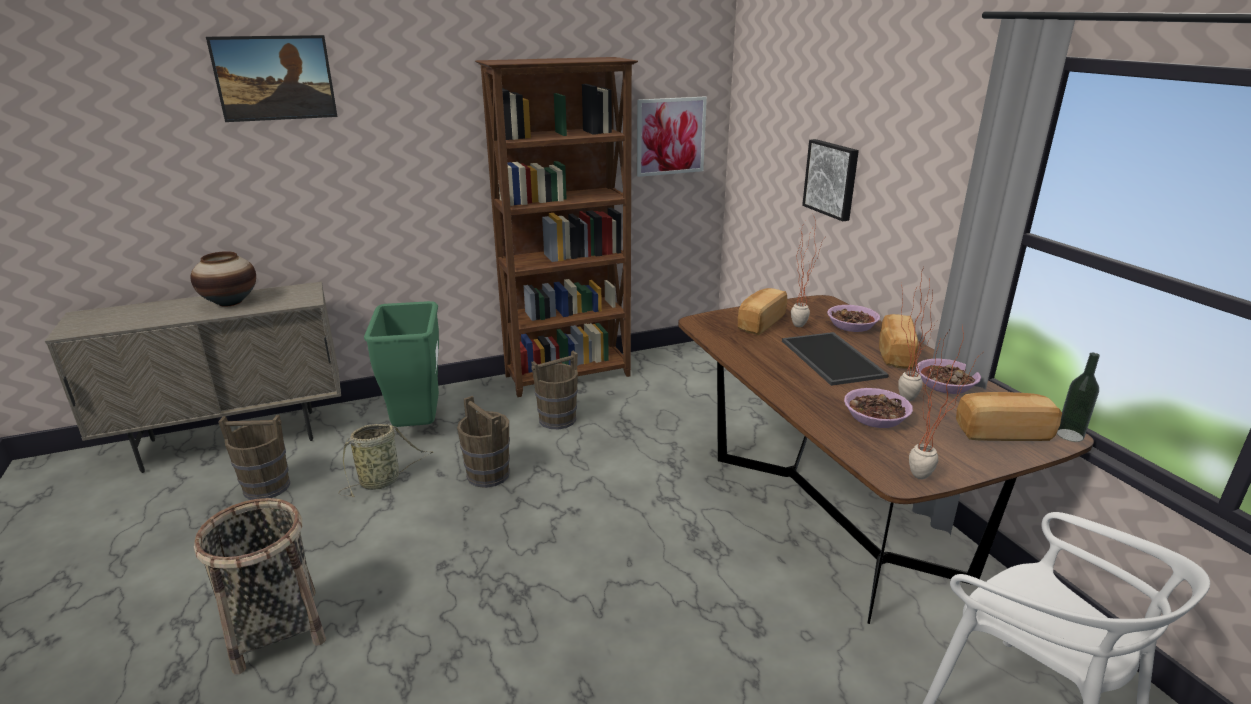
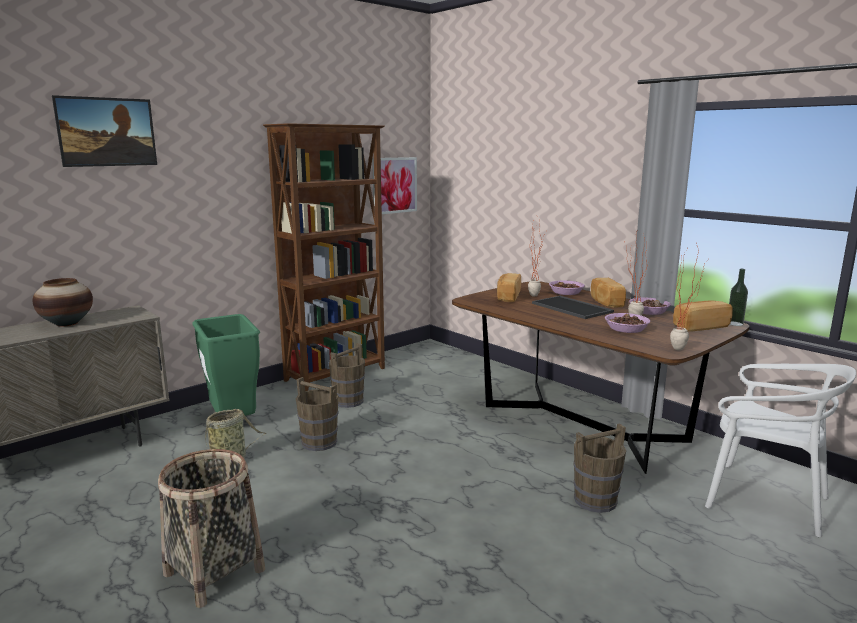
camera: 20 degrees left, 10 degrees down
brown bucket [218,415,290,500] -> brown bucket moved to [573,424,626,513]
picture [802,139,859,221] -> none

